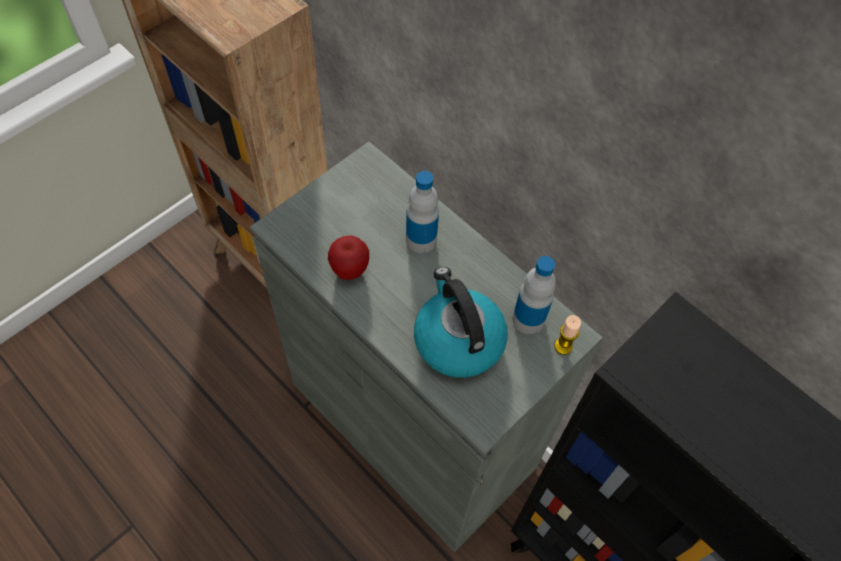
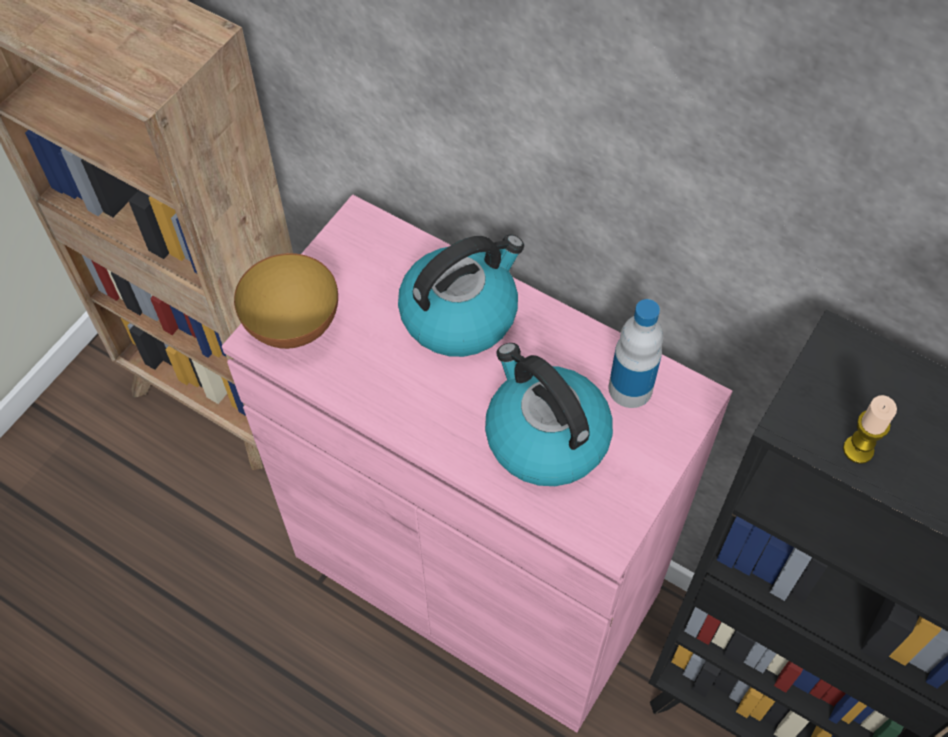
camera: 10 degrees left, 0 degrees up
grey cabinet [250,141,603,552] -> pink cabinet [222,195,732,733]
apple [328,235,369,280] -> none
bottle [406,171,439,253] -> kettle [398,235,524,357]
candle [554,315,581,355] -> candle moved to [843,395,897,464]
none -> bowl [234,253,338,349]

